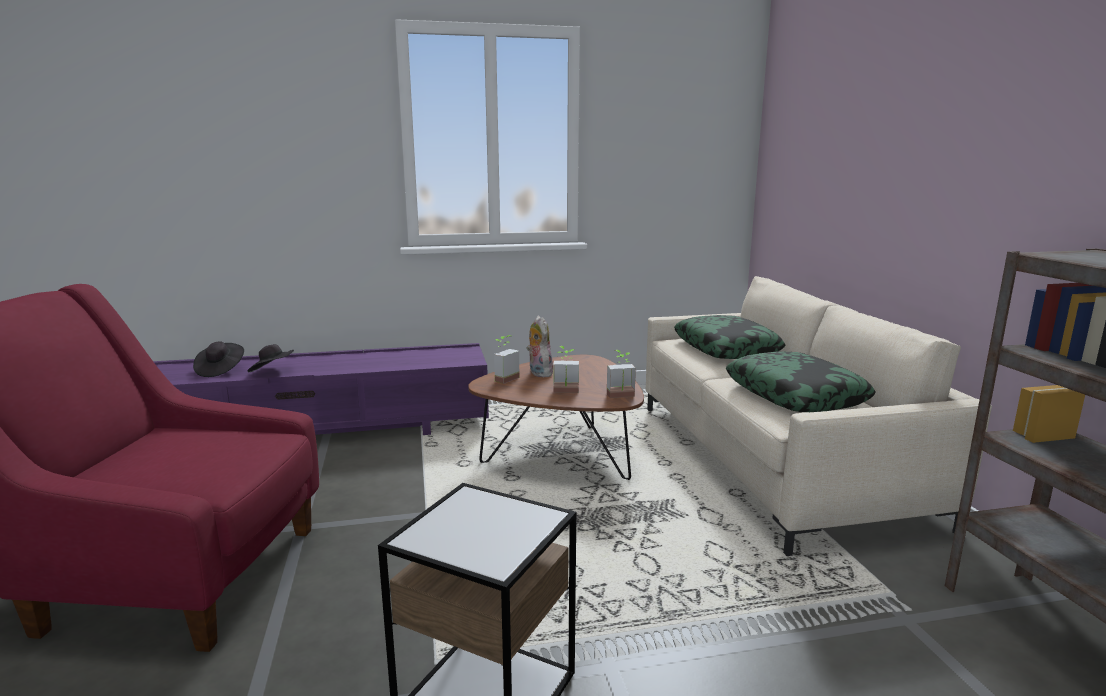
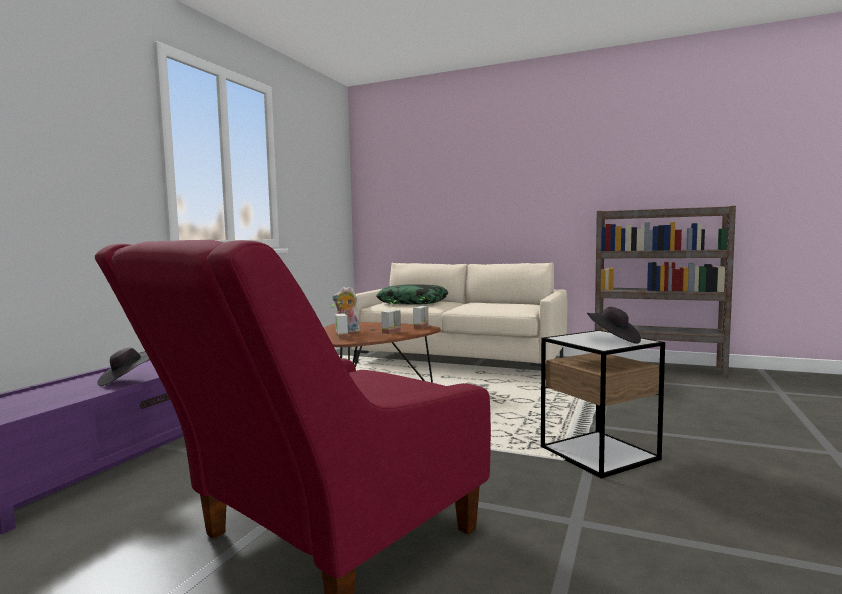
camera: 55 degrees left, 10 degrees down
black hat [193,342,244,377] -> black hat moved to [587,307,641,344]
pillow [726,351,876,412] -> none

